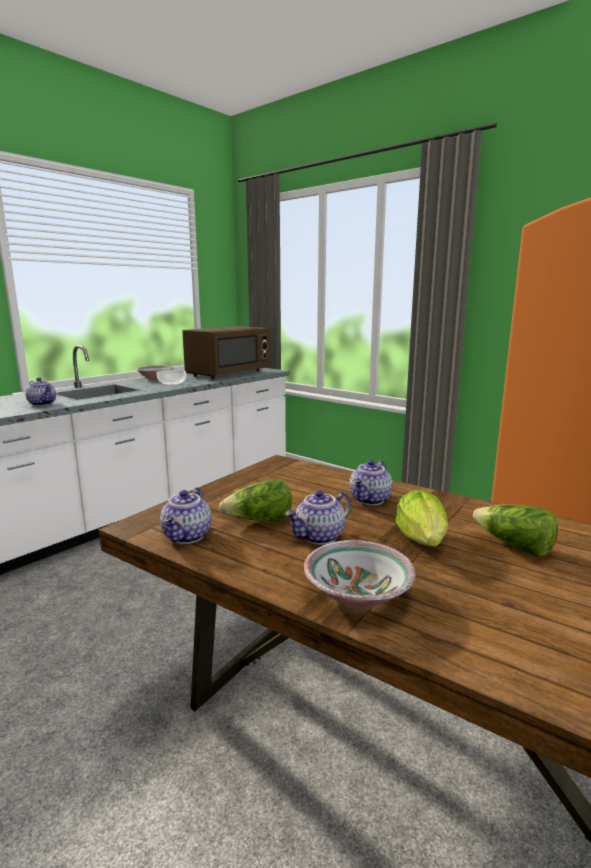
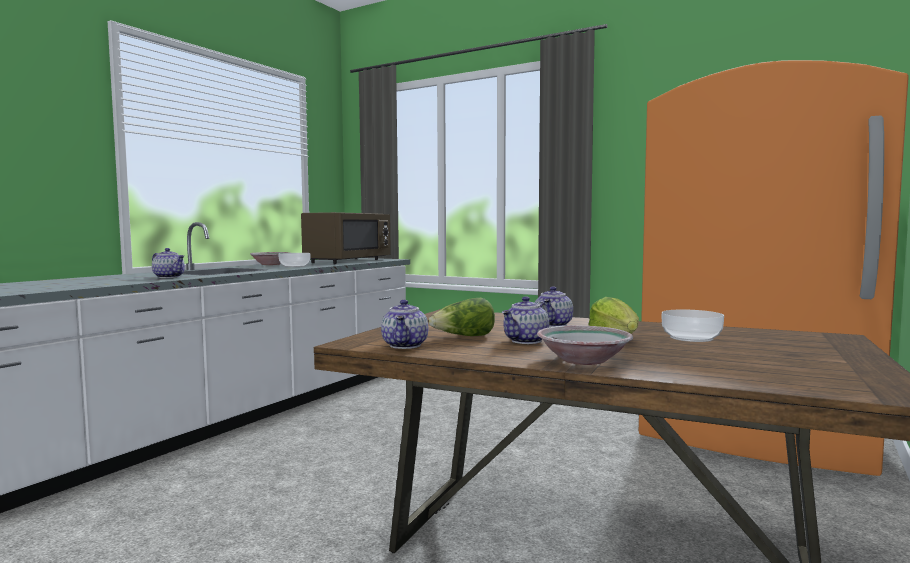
camera: 10 degrees left, 10 degrees down
lettuce [473,504,558,557] -> bowl [662,309,724,342]

